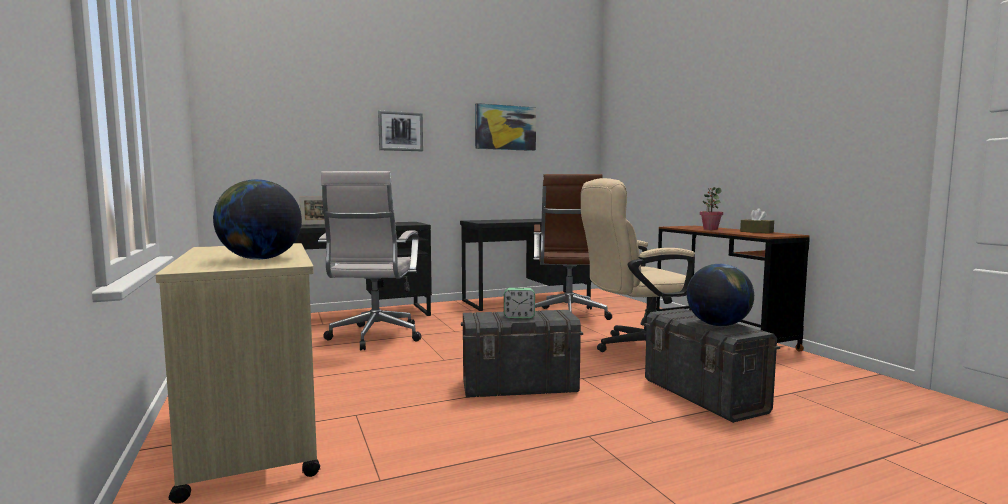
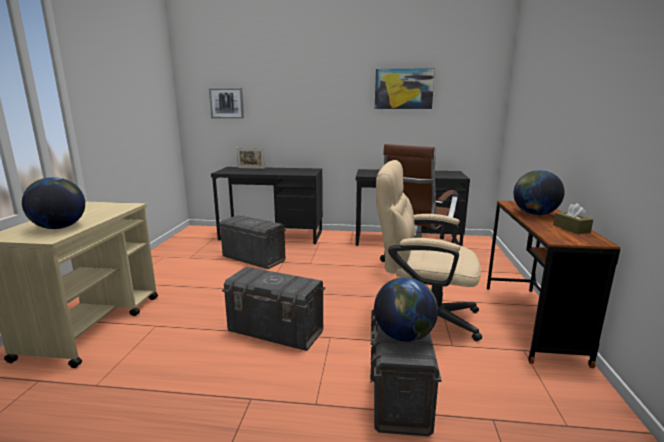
camera: 30 degrees right, 10 degrees up
white office chair [318,171,421,350] -> grey storage box [219,215,286,269]
picture [378,111,423,151] -> picture moved to [209,88,244,118]
alarm clock [504,288,535,318] -> none
potted plant [700,187,723,230] -> globe [514,170,565,215]

